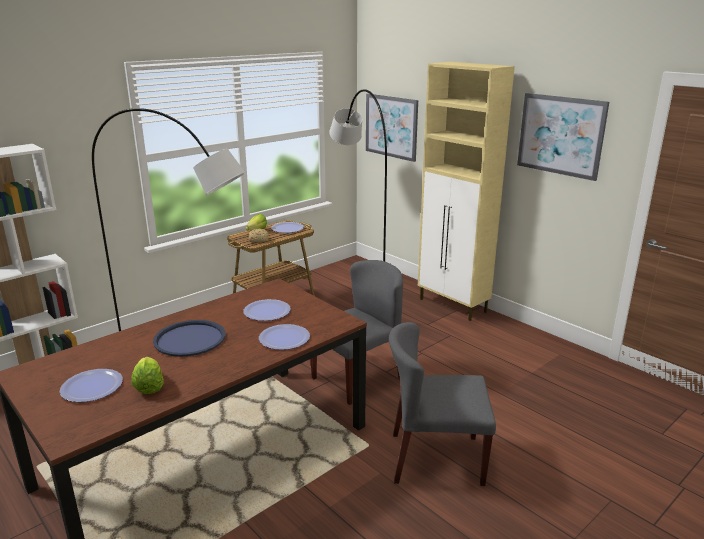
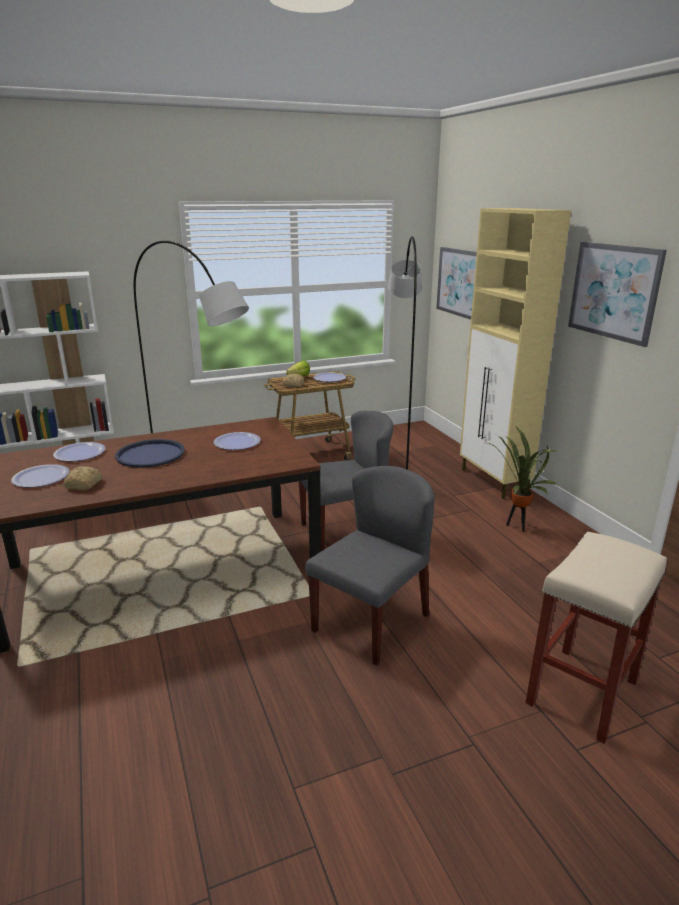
camera: 20 degrees right, 0 degrees up
lettuce [131,357,164,394] -> bread [64,466,102,490]
plate [259,324,310,350] -> plate moved to [53,442,105,461]
grey chair [389,322,496,486] -> grey chair turned 105 degrees clockwise [305,466,434,666]
none -> potted plant [488,427,558,532]
none -> beige stool [525,532,667,744]

